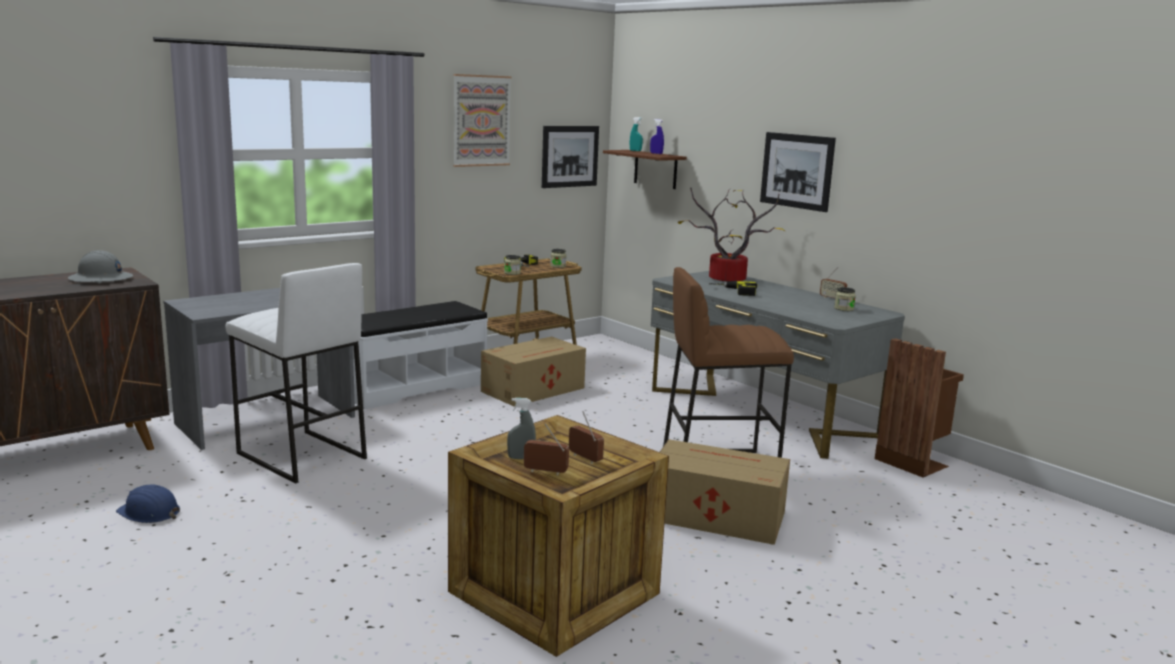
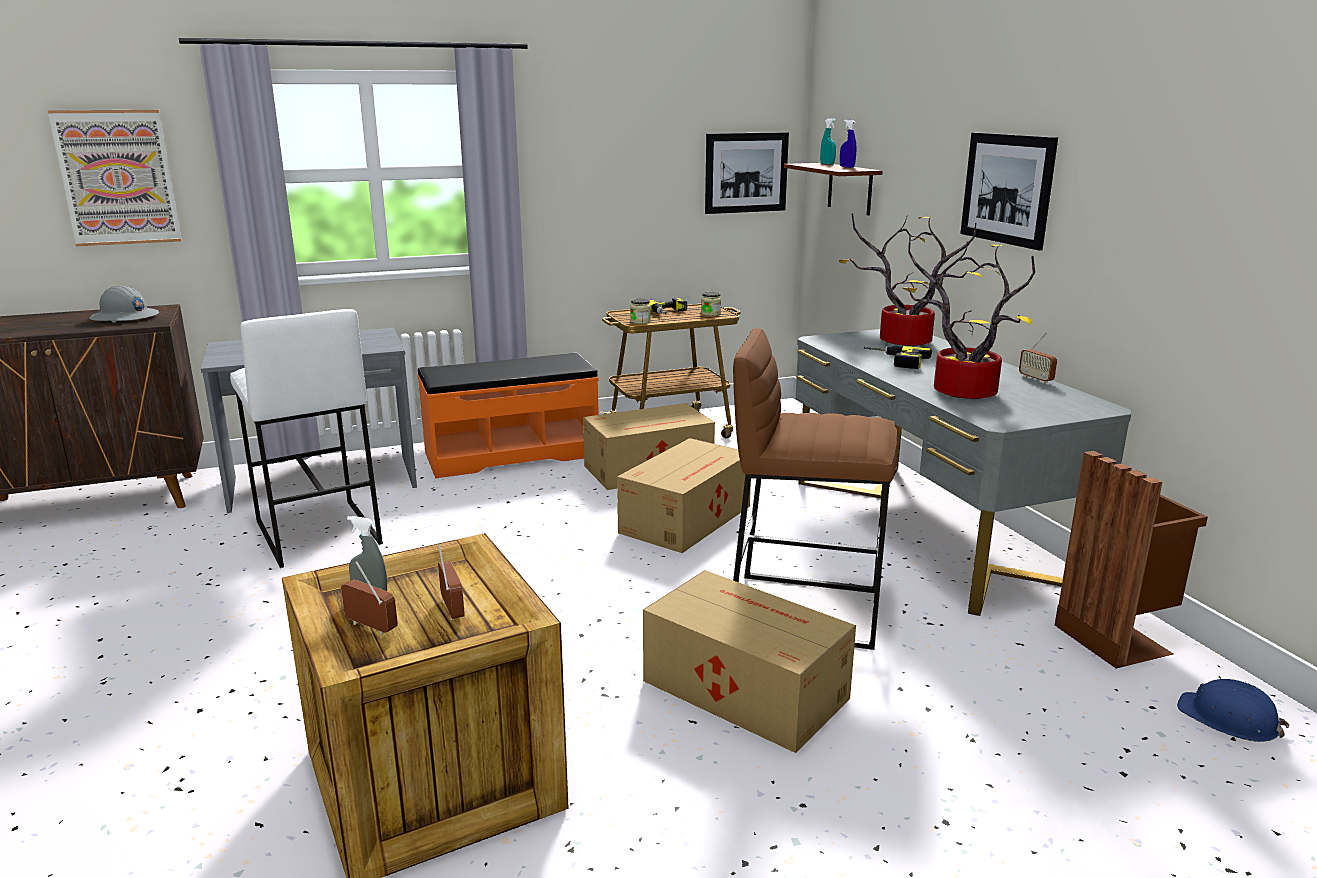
camera: 20 degrees right, 5 degrees up
blue hard hat [116,484,180,523] -> blue hard hat moved to [1177,679,1289,742]
white bench [353,301,488,410] -> orange bench [417,353,599,479]
picture [453,74,512,167] -> picture moved to [47,110,182,246]
jar [834,287,856,311] -> none
none -> cardboard box [617,438,751,553]
none -> potted plant [901,235,1035,399]

